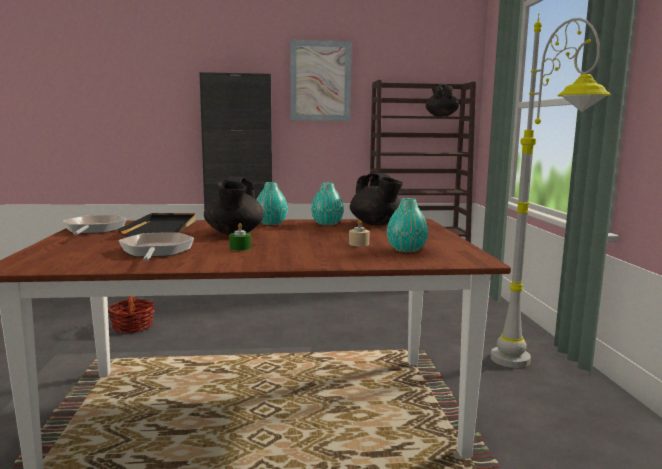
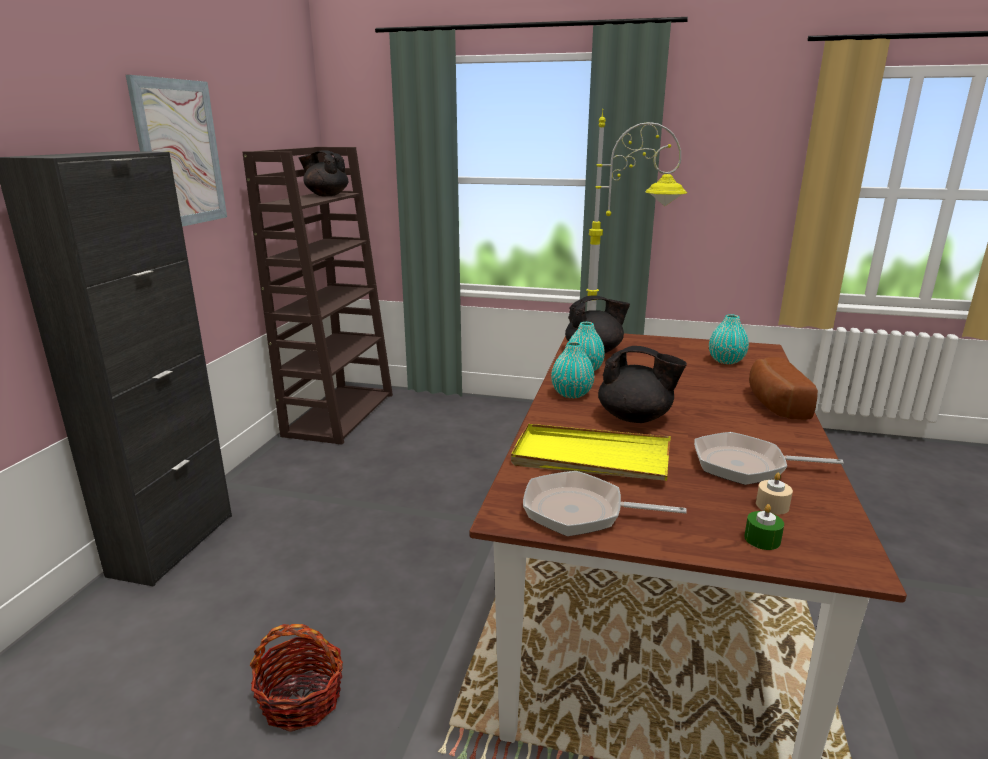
camera: 70 degrees left, 10 degrees up
black tray [118,213,196,237] -> yellow tray [511,424,671,481]
green candle [229,223,251,251] -> green candle moved to [744,504,784,550]
beige candle [349,220,370,246] -> beige candle moved to [756,473,793,514]
none -> bread [749,357,818,420]

